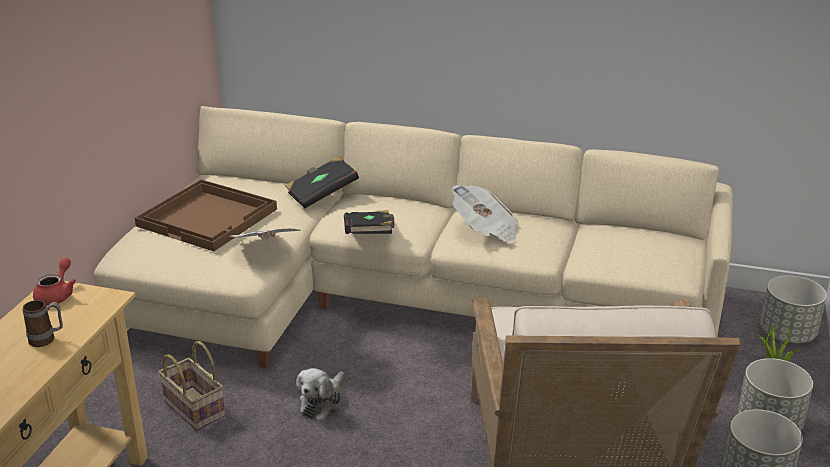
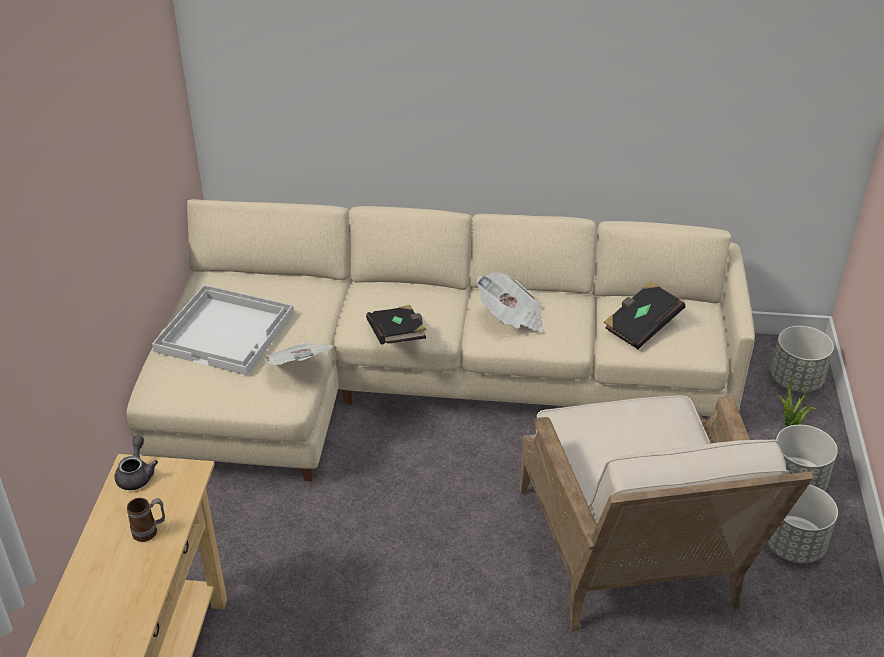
camera: 10 degrees left, 10 degrees up
red teapot [33,258,76,305] -> grey teapot [115,436,158,490]
brown tray [135,179,277,251] -> white tray [152,285,294,375]
basket [158,341,226,431] -> none
black book [285,156,359,209] -> black book moved to [603,281,685,349]
plush toy [296,368,344,421] -> none

